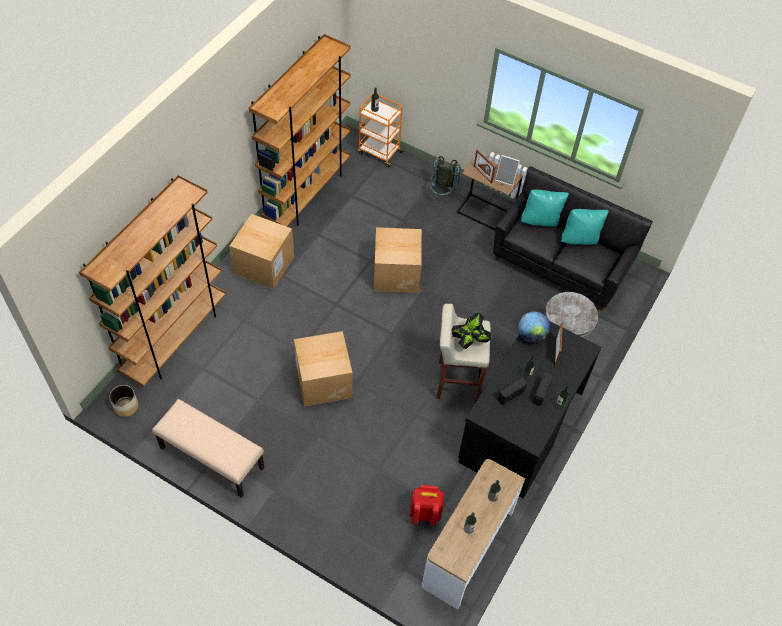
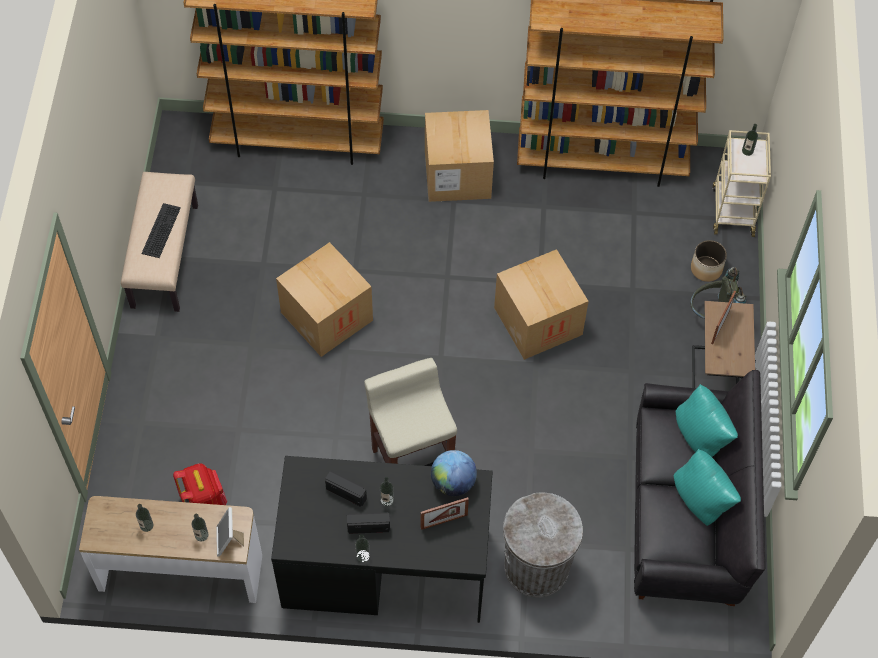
camera: 65 degrees right, 5 degrees up
planter [109,385,138,417] -> planter moved to [691,240,727,282]
orange cart [358,93,404,167] -> beige cart [713,130,771,237]
potted plant [452,313,491,349] -> none
picture frame [495,155,520,186] -> picture frame moved to [216,507,244,556]
none -> keyboard [141,203,181,258]

